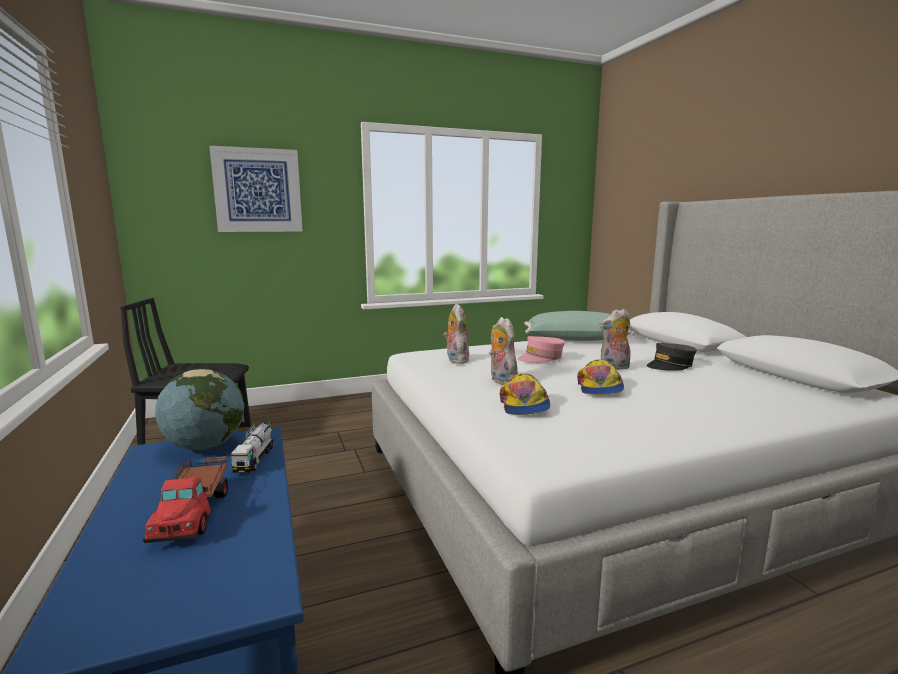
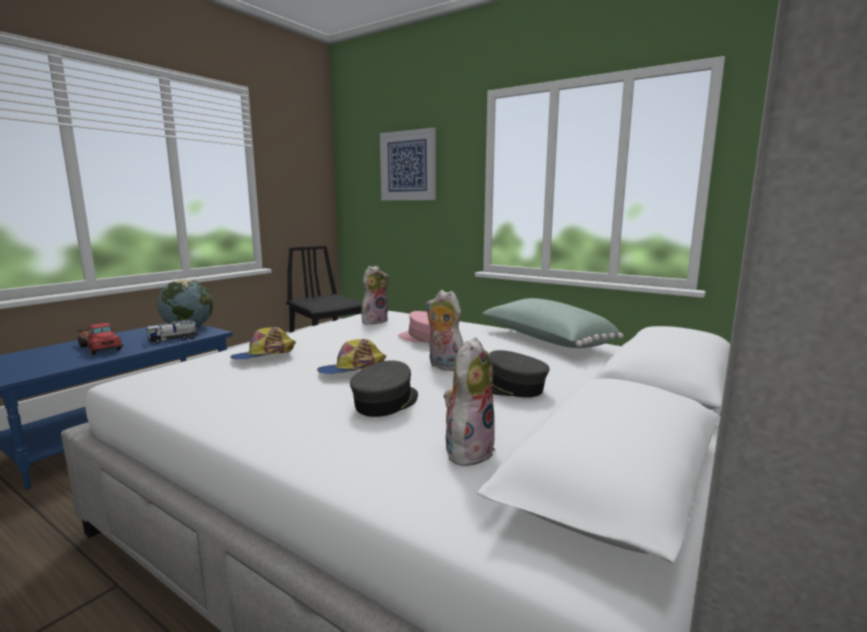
camera: 55 degrees right, 0 degrees up
toy truck [143,455,228,543] -> toy truck turned 90 degrees counterclockwise [76,323,124,354]
plush toy [489,317,518,385] -> plush toy moved to [443,337,495,466]
none -> grey cap [350,360,418,417]

